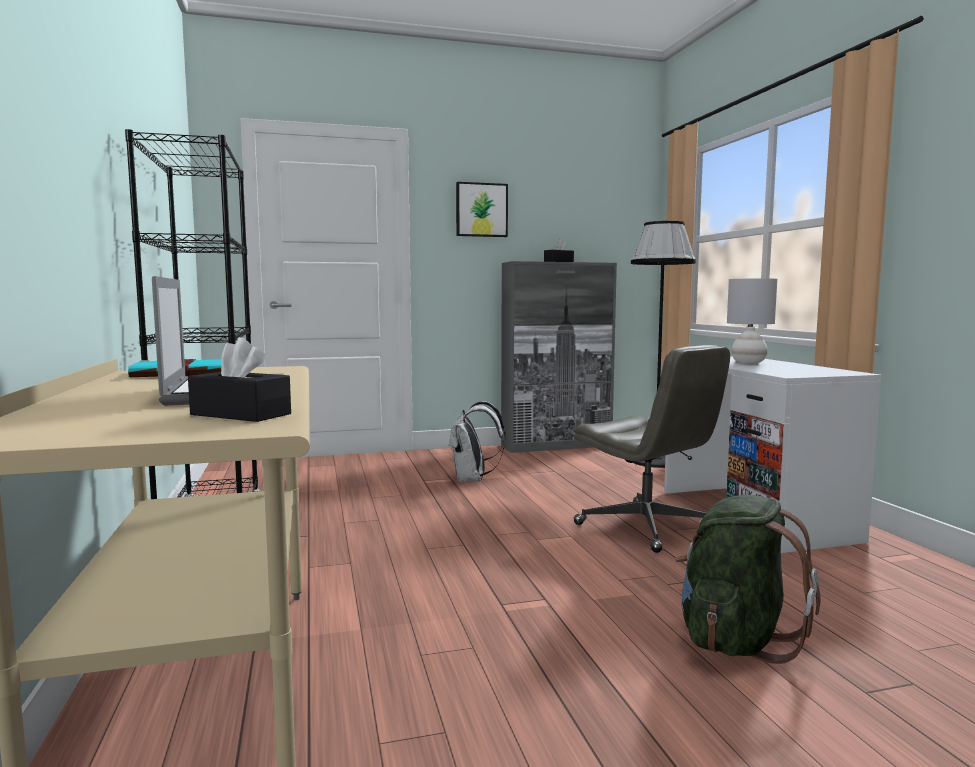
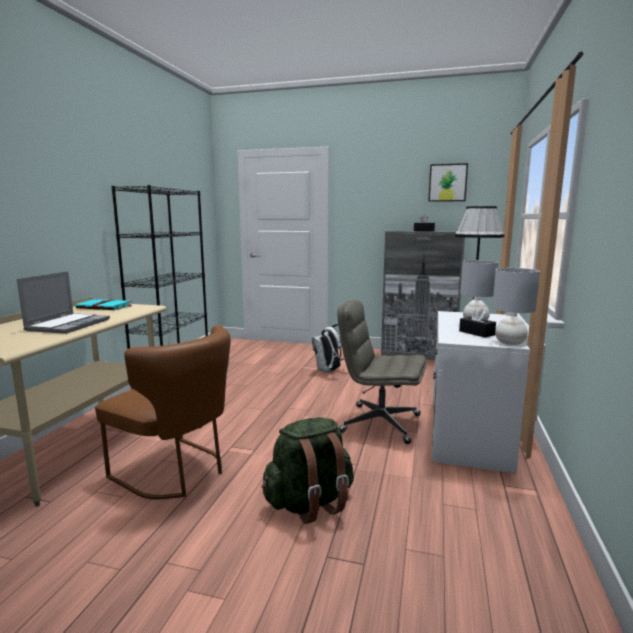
camera: 30 degrees right, 5 degrees up
black tissue box [188,337,291,422] -> black tissue box moved to [459,307,496,338]
picture [456,182,508,237] -> picture moved to [428,163,468,202]
grey office chair [573,345,730,553] -> grey office chair turned 120 degrees clockwise [337,300,426,444]
none -> brown chair [95,325,231,499]
none -> grey table lamp [492,268,540,345]

